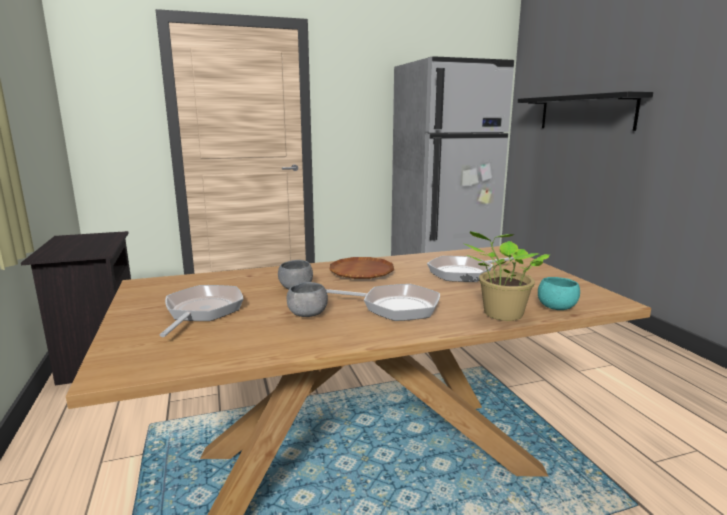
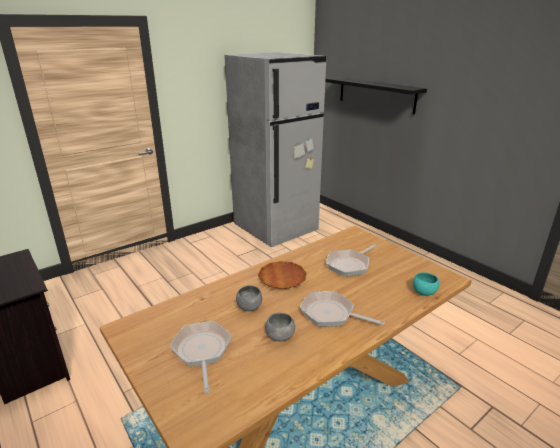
camera: 20 degrees left, 10 degrees up
frying pan [326,284,440,321] -> frying pan turned 150 degrees counterclockwise [300,291,385,327]
potted plant [462,231,550,321] -> none

